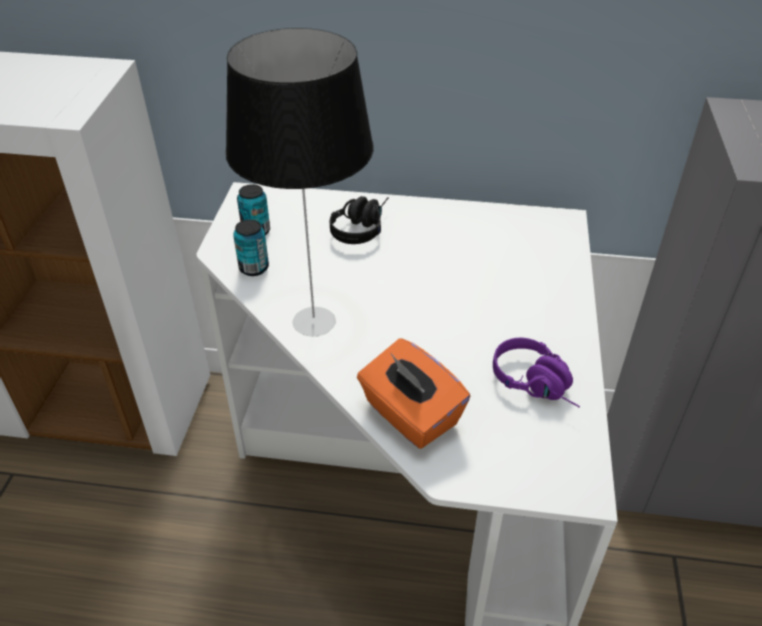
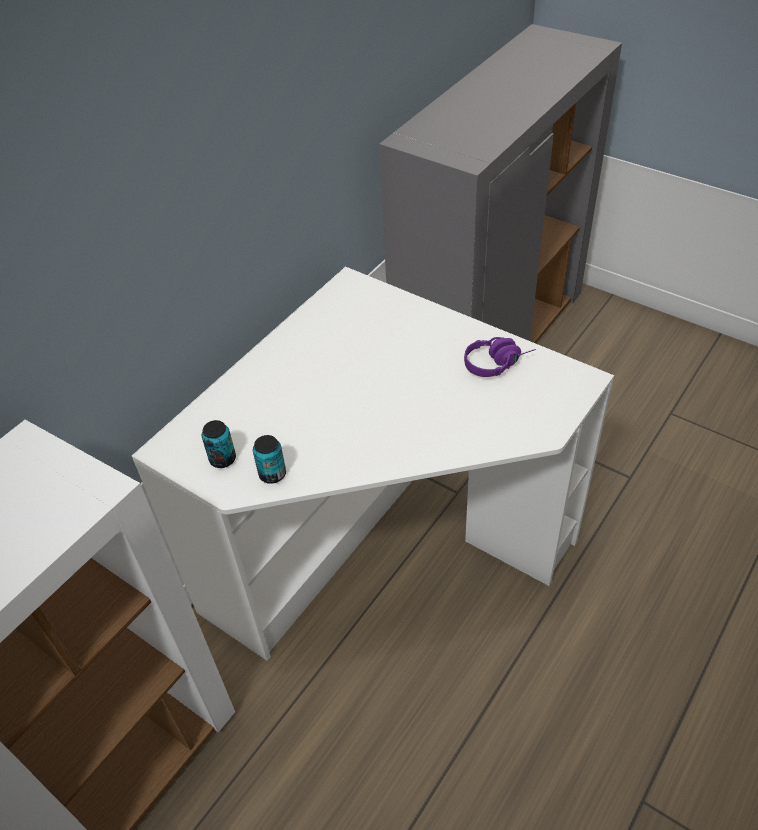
camera: 60 degrees left, 5 degrees up
table lamp [226,28,373,336] -> none
black headphones [330,196,389,244] -> none
orange tissue box [357,338,471,449] -> none

